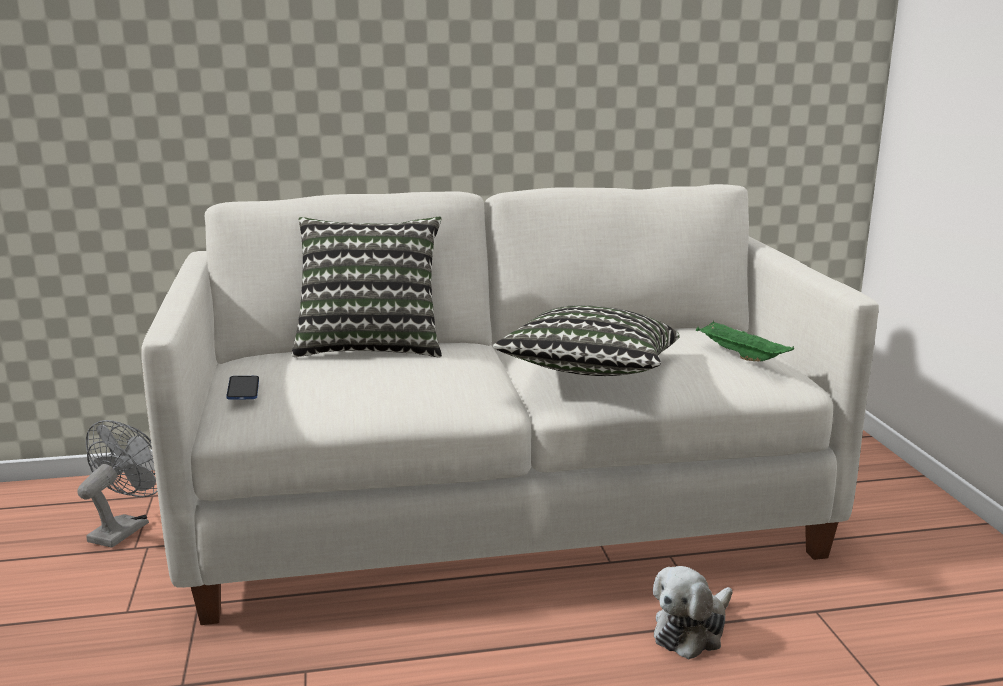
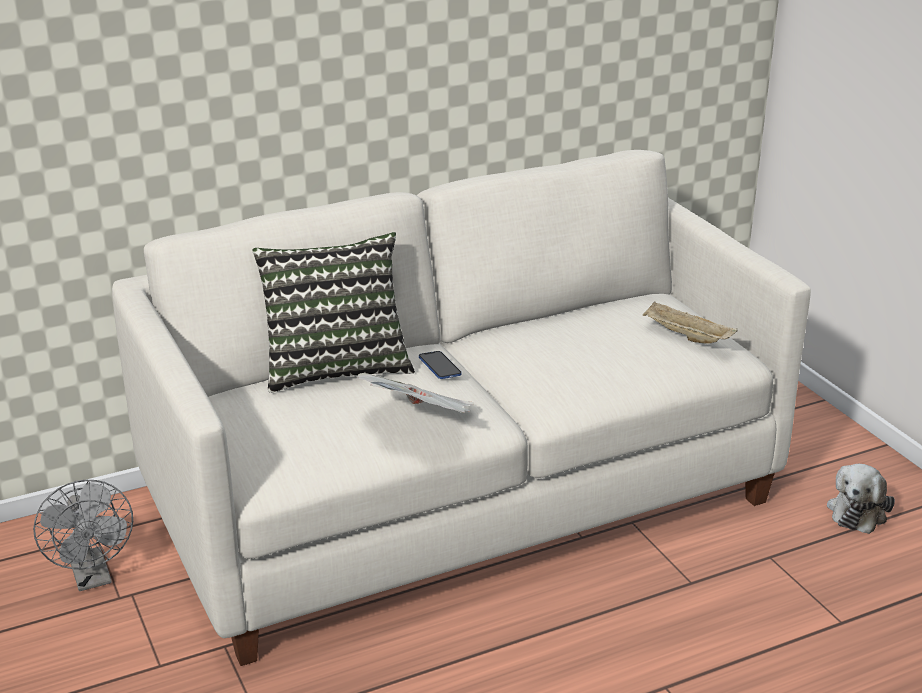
camera: 15 degrees left, 10 degrees up
grey fan [77,420,158,548] -> grey fan turned 150 degrees clockwise [33,480,133,591]
phone [226,376,259,400] -> phone moved to [419,351,462,379]
pillow [493,305,680,376] -> none
plush toy [653,566,733,659] -> plush toy moved to [827,464,895,534]
green tray [696,321,794,361] -> beige tray [643,302,738,344]
none -> newspaper [357,373,474,413]

